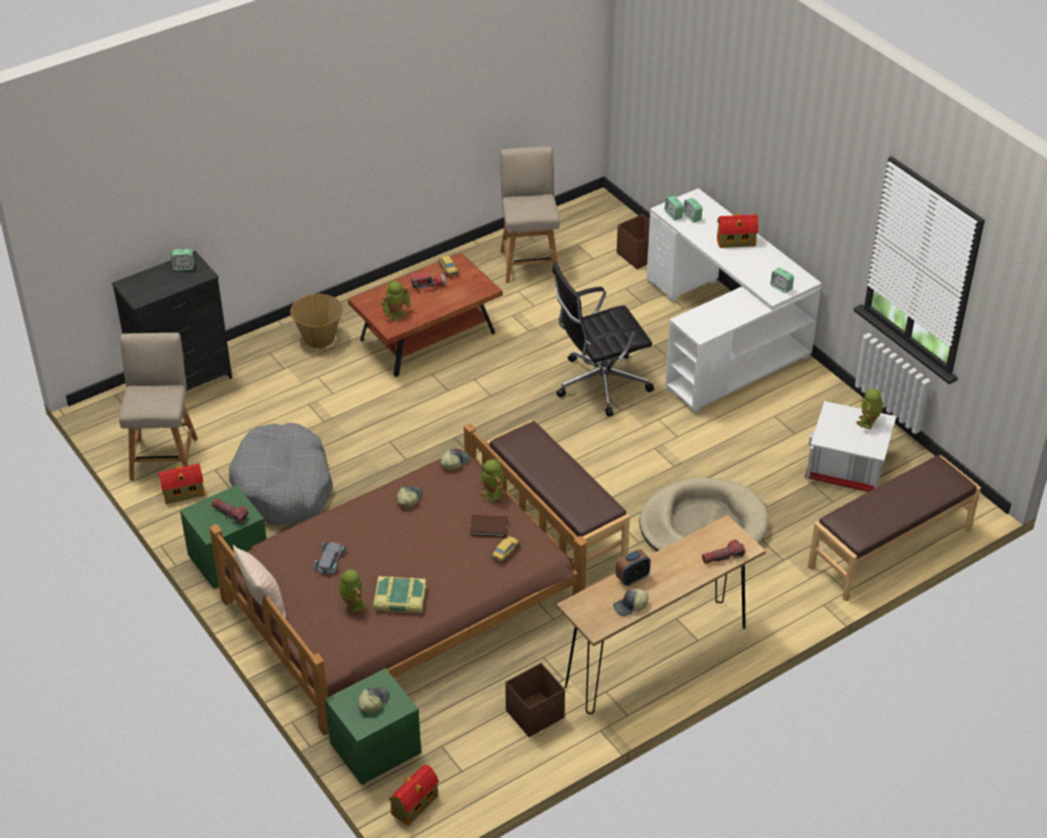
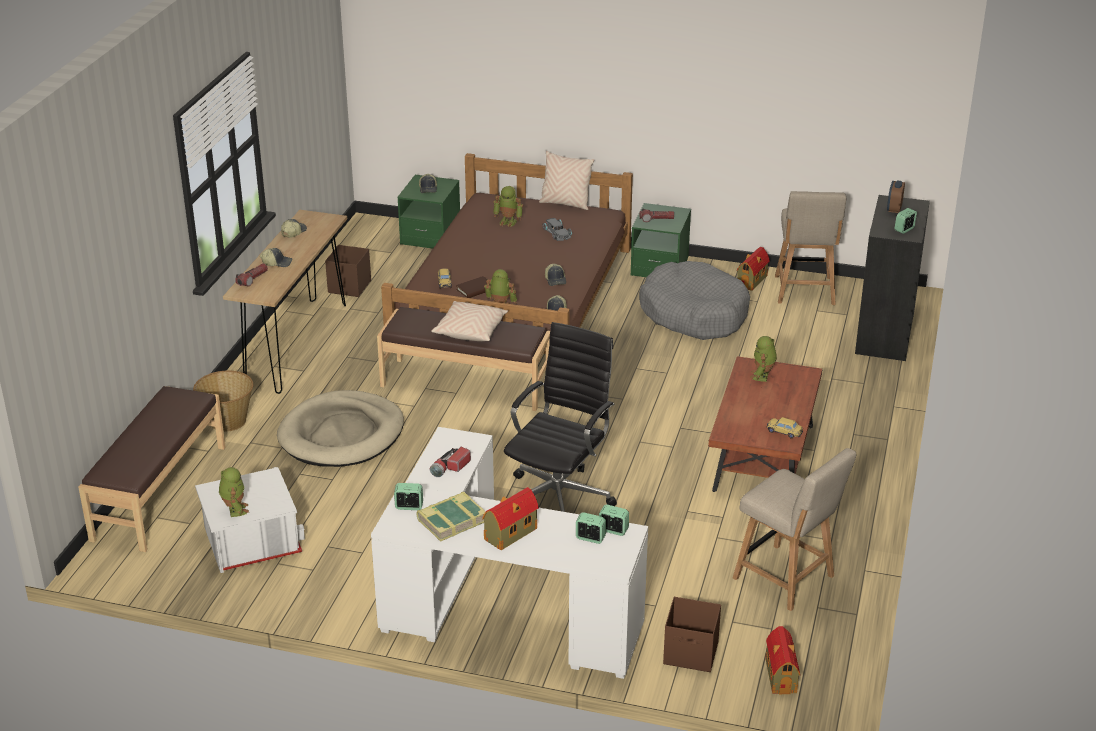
camera: 140 degrees right, 10 degrees down
beige chair [119,333,198,481] -> beige chair turned 45 degrees clockwise [775,191,846,305]
basket [290,294,343,348] -> basket moved to [193,371,253,432]
book [373,576,426,614] -> book moved to [416,492,486,542]
toy house [389,765,439,826] -> toy house moved to [765,626,801,694]
flashlight [411,272,446,289] -> flashlight moved to [430,447,471,477]
alarm clock [616,549,651,586] -> alarm clock moved to [887,180,905,213]
none -> cap [260,248,292,267]
none -> beige pillow [431,301,508,341]

